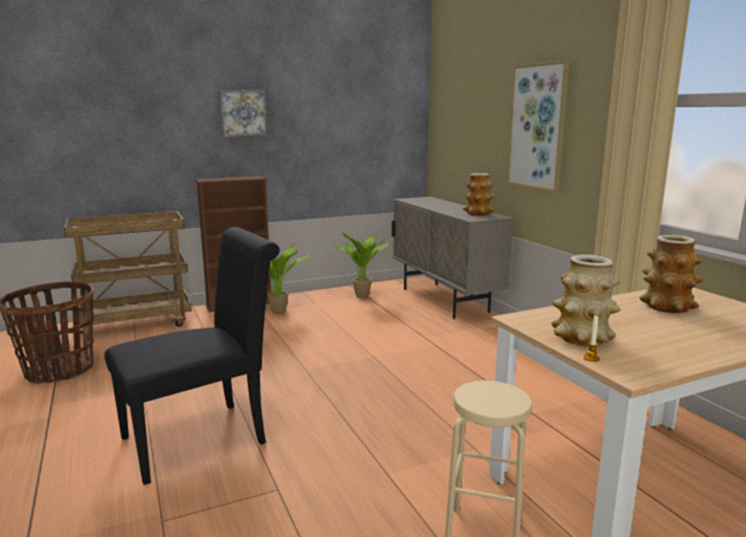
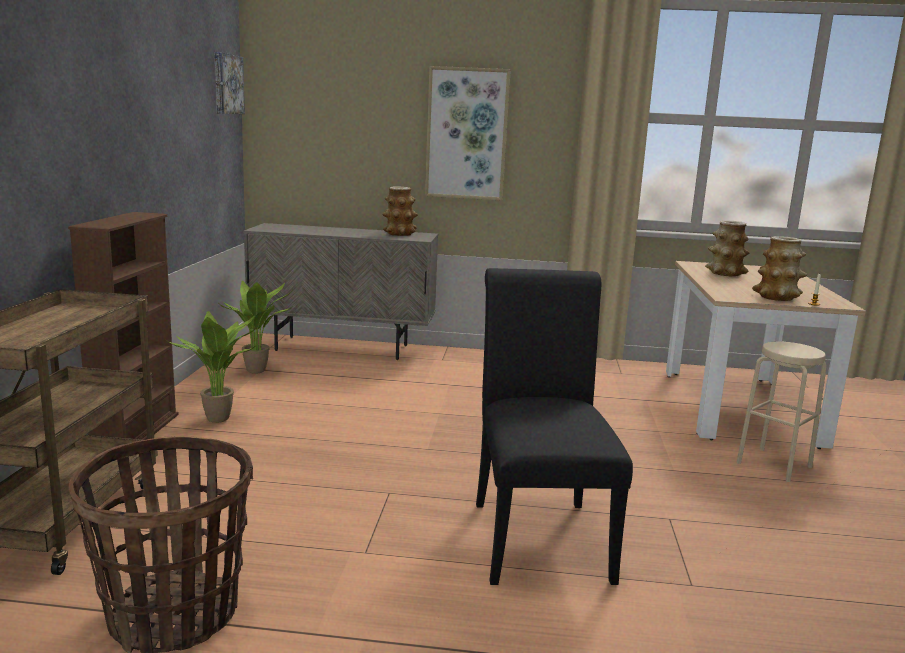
camera: 60 degrees left, 0 degrees up
picture [219,90,267,137] -> picture moved to [214,52,245,114]

